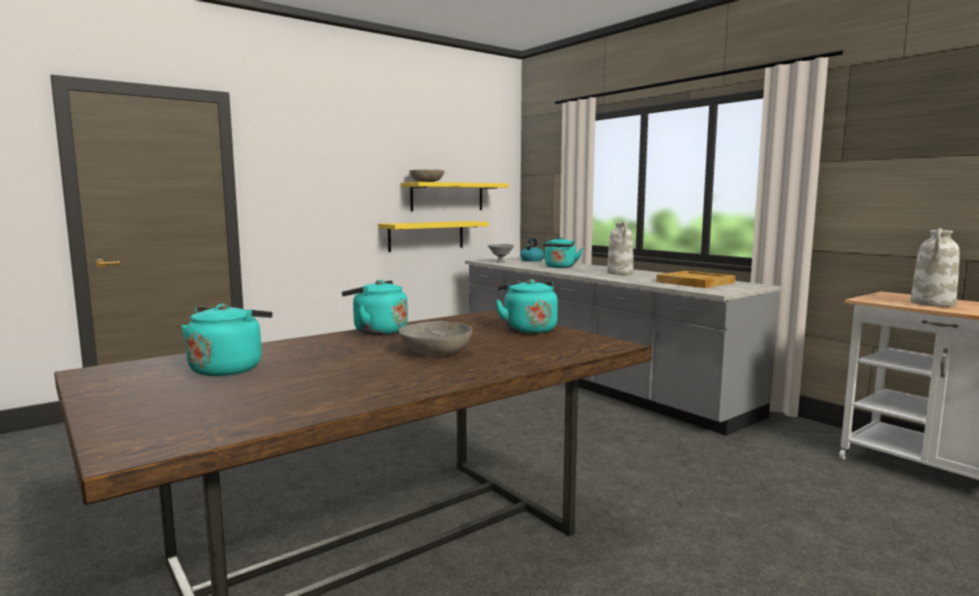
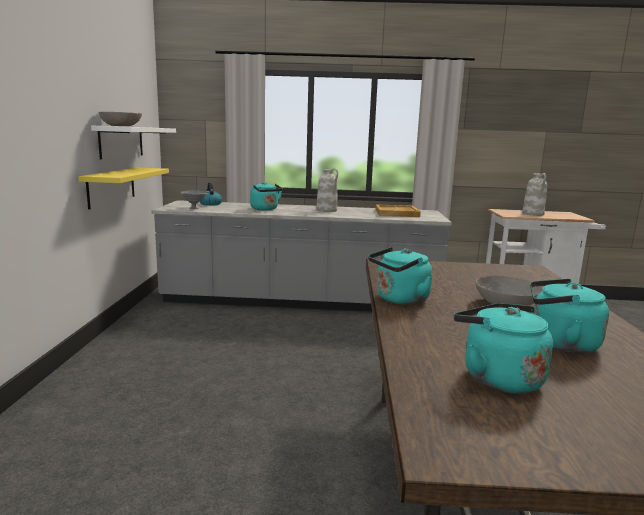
camera: 50 degrees left, 5 degrees up
yellow shelf [401,182,509,211] -> white shelf [91,125,176,159]
turquoise kettle [495,279,558,334] -> turquoise kettle moved to [530,279,609,354]

